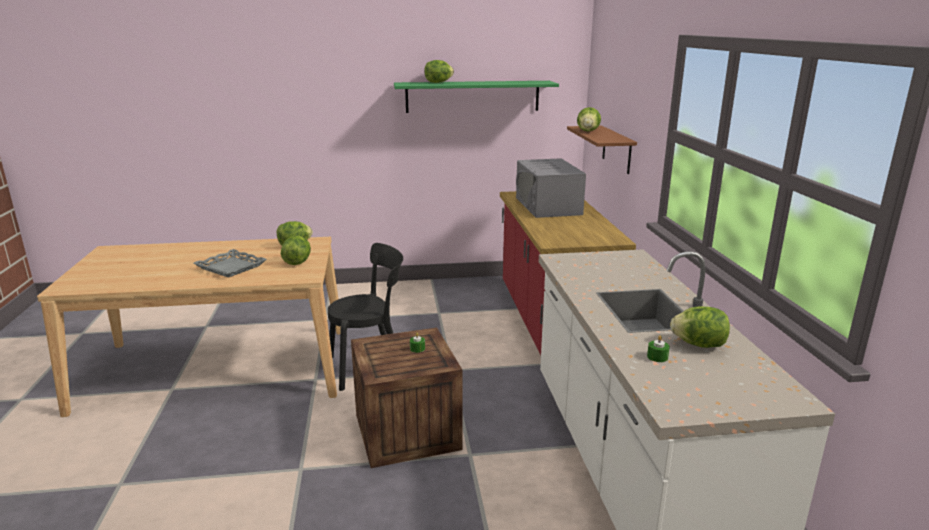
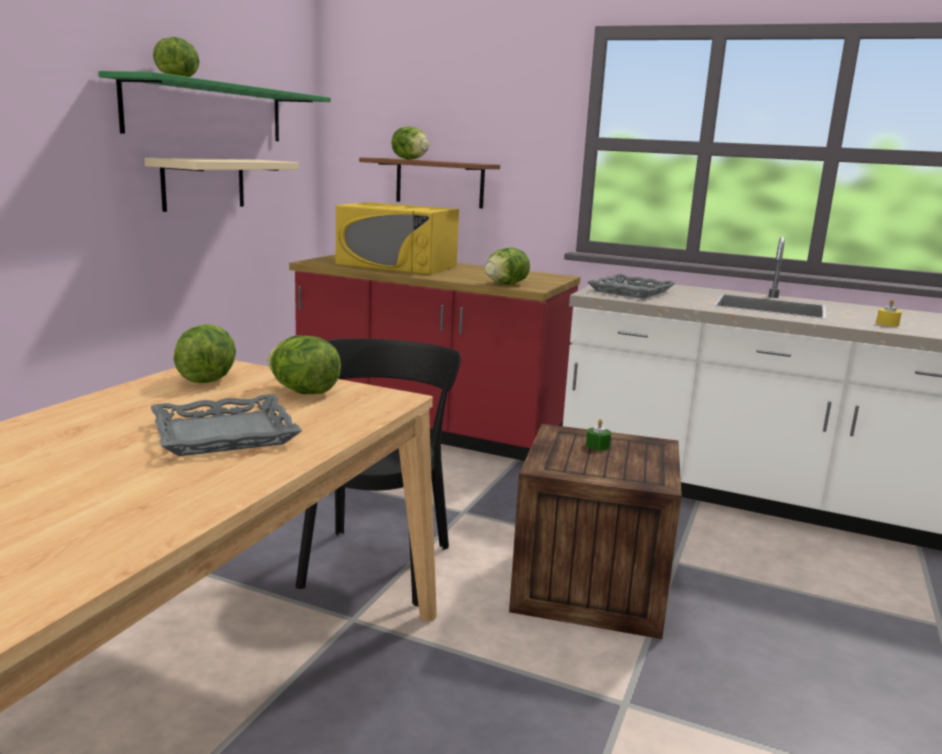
camera: 60 degrees left, 5 degrees down
grey microwave [516,158,586,218] -> yellow microwave [336,202,459,275]
green candle [647,335,670,362] -> yellow candle [876,299,902,326]
lettuce [670,307,730,348] -> lettuce moved to [485,248,530,284]
none -> beige shelf [144,158,299,212]
none -> grey tray [588,274,675,298]

